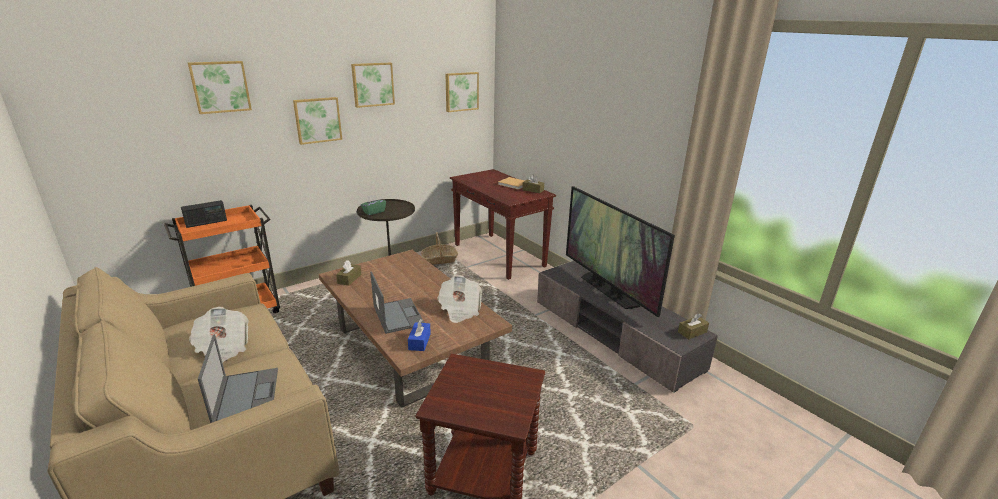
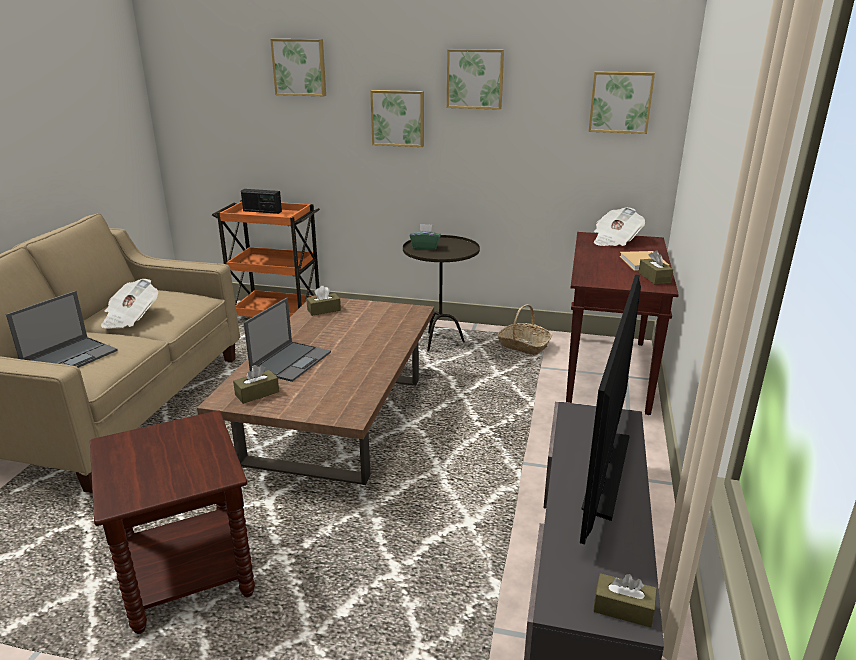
camera: 50 degrees right, 0 degrees up
blue tissue box [408,319,431,351] -> brown tissue box [233,365,279,404]
newspaper [437,275,482,323] -> newspaper moved to [594,207,645,246]

